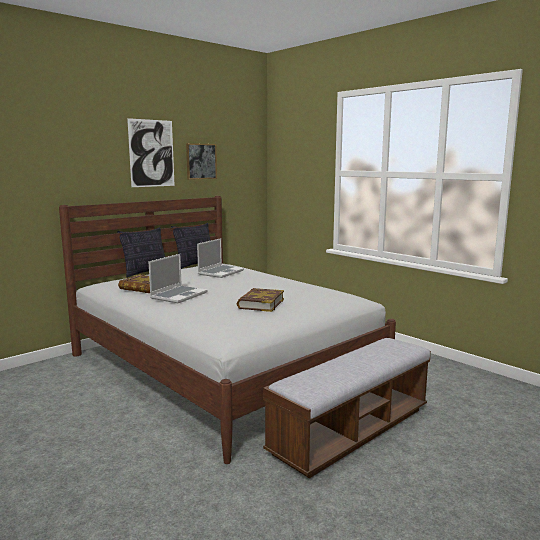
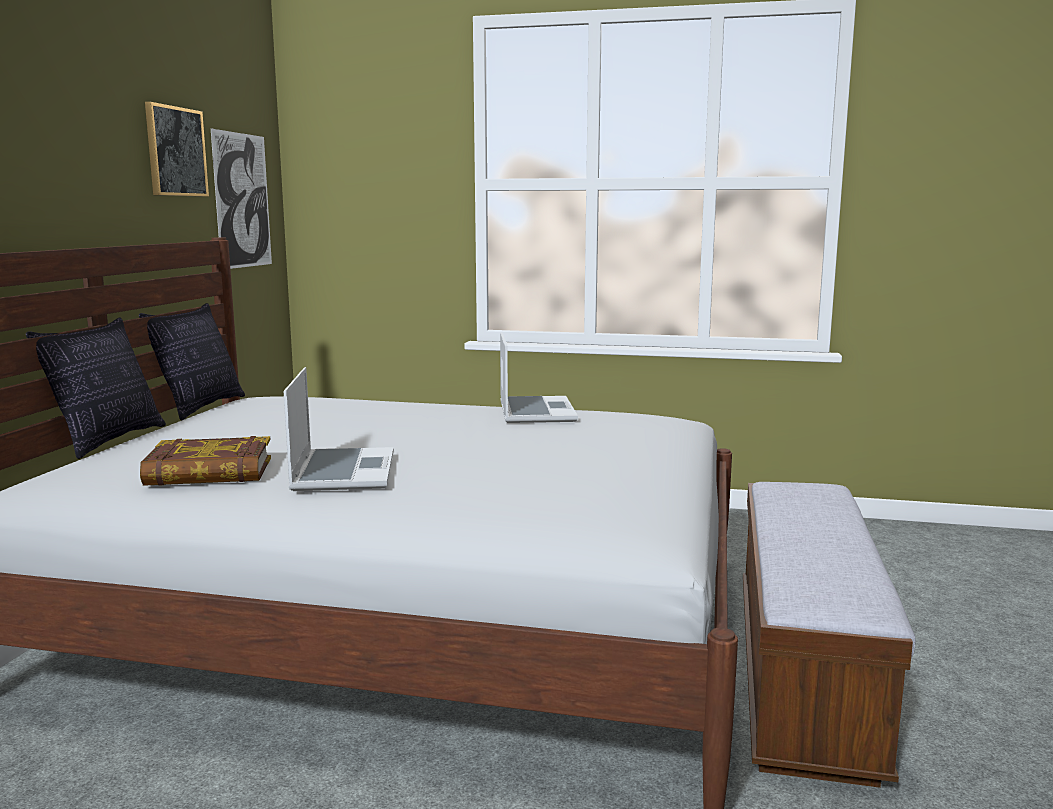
camera: 35 degrees left, 0 degrees up
picture [127,118,175,187] -> picture moved to [211,129,272,269]
laptop [197,238,244,278] -> laptop moved to [500,332,578,423]
book [237,288,284,312] -> none

